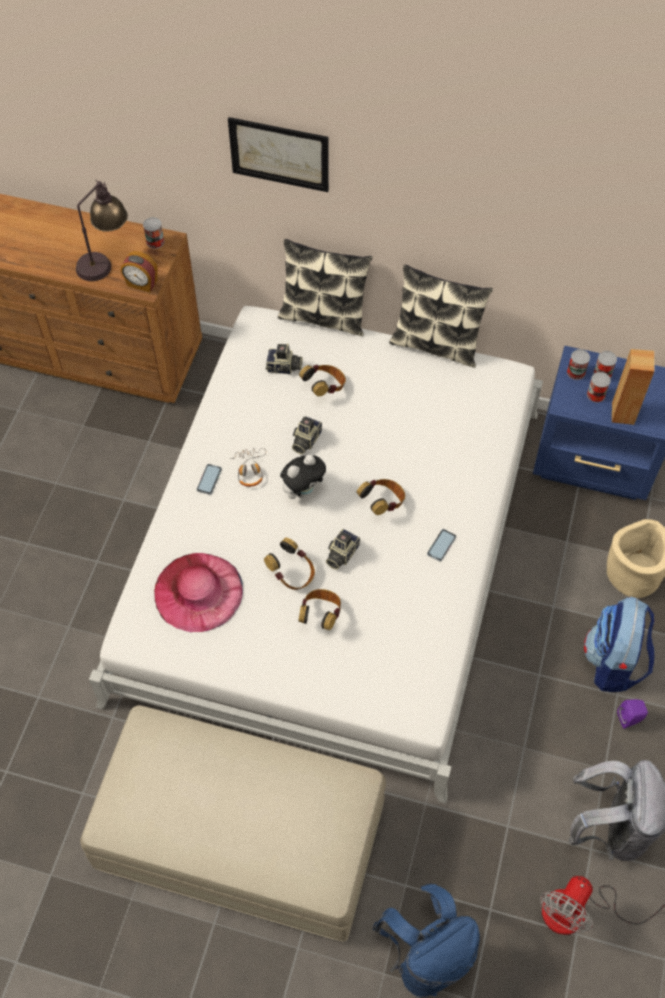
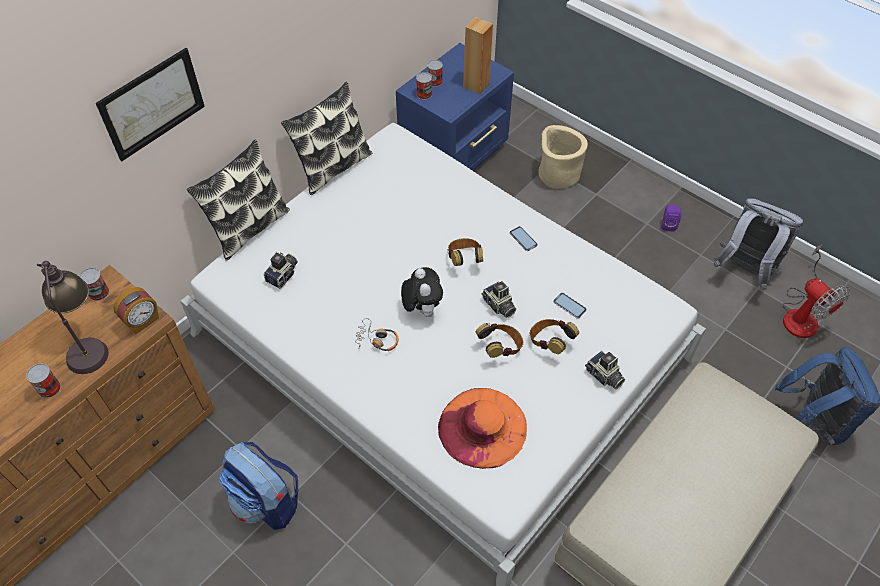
camera: 65 degrees left, 5 degrees down
pink hat [154,553,243,633] -> orange hat [438,388,527,469]
phone [197,464,222,495] -> phone moved to [553,293,587,319]
camera [292,416,322,454] -> camera moved to [585,351,625,389]
headphones [299,365,346,396] -> none
backpack [584,596,655,692] -> backpack moved to [219,442,298,530]
can [587,372,611,403] -> can moved to [26,363,61,398]

